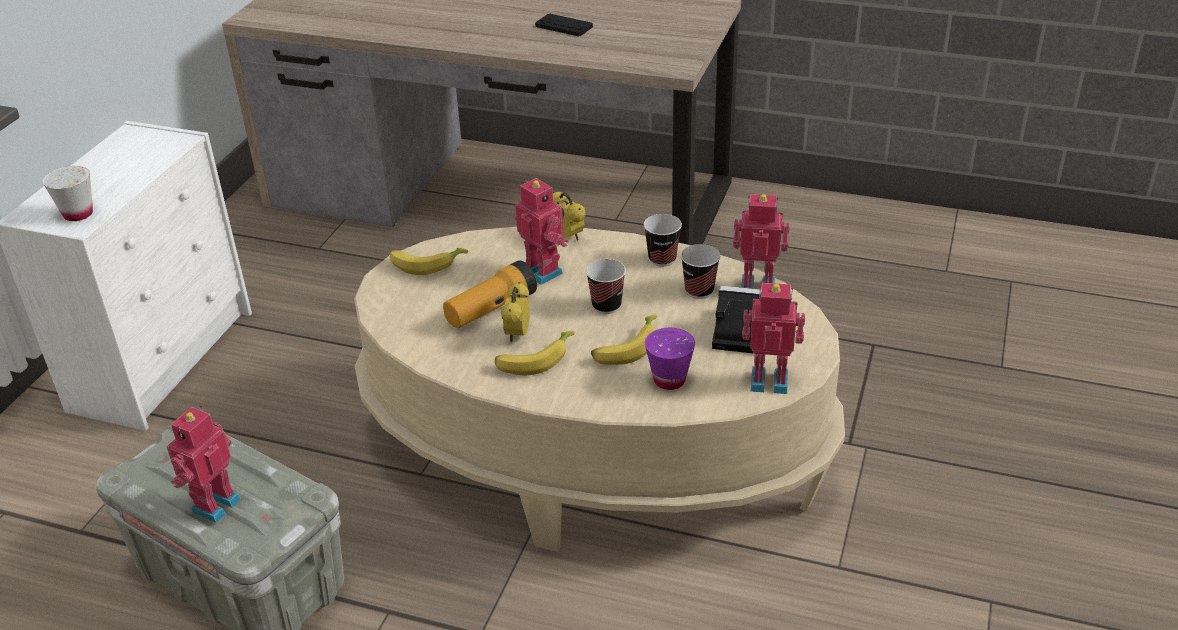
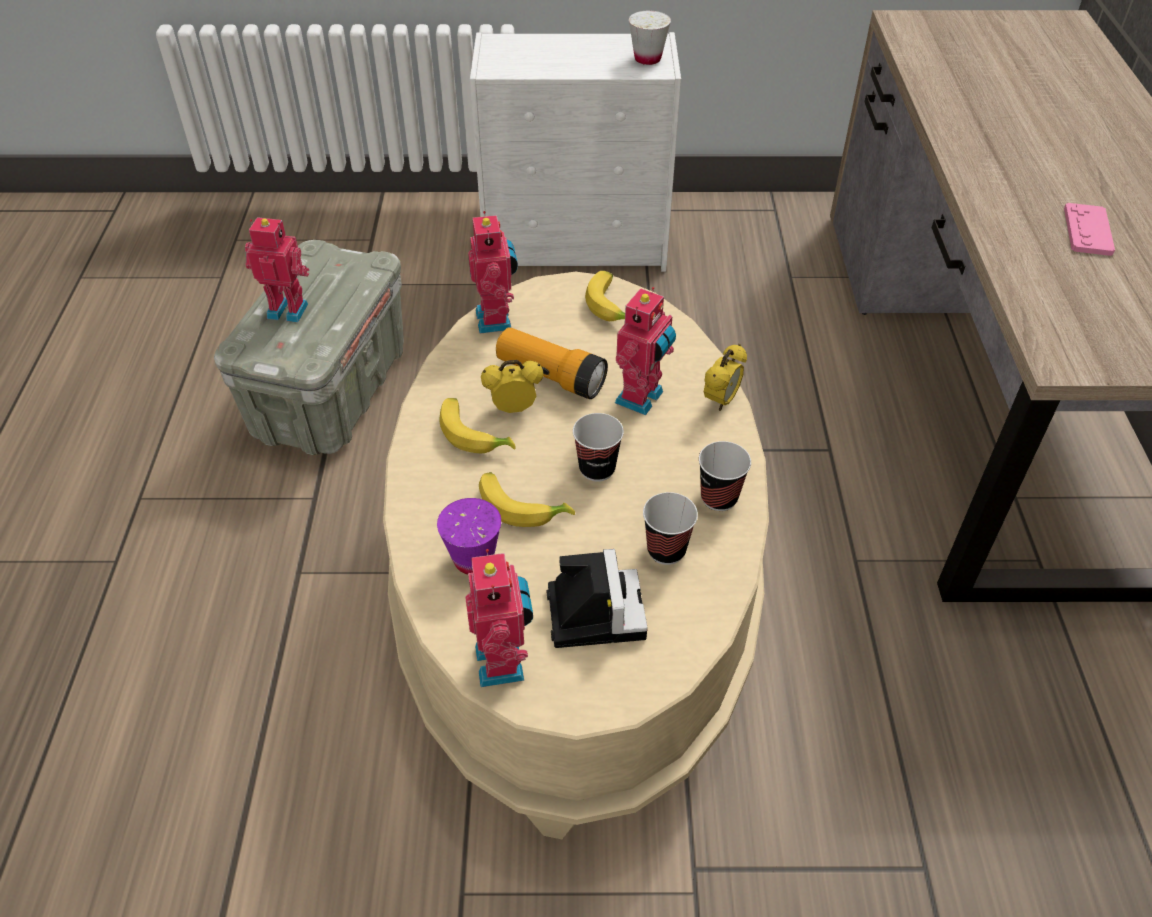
camera: 70 degrees right, 10 degrees up
white cup [43,166,93,221] -> white cup moved to [629,11,671,65]
black game controller [535,14,593,36] -> pink game controller [1064,203,1115,256]
toy robot [733,194,790,289] -> toy robot moved to [468,211,518,334]

